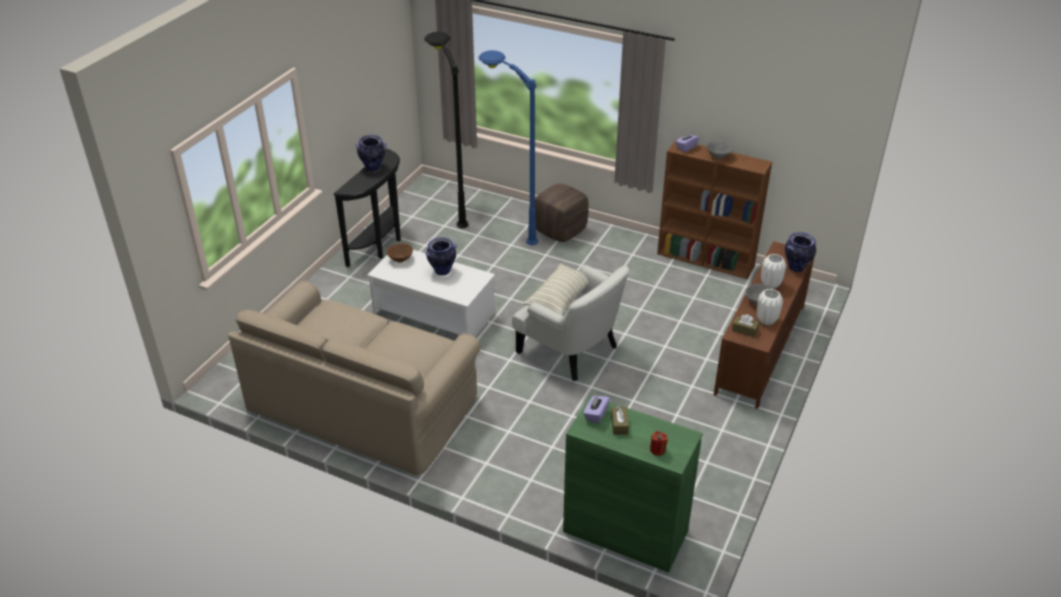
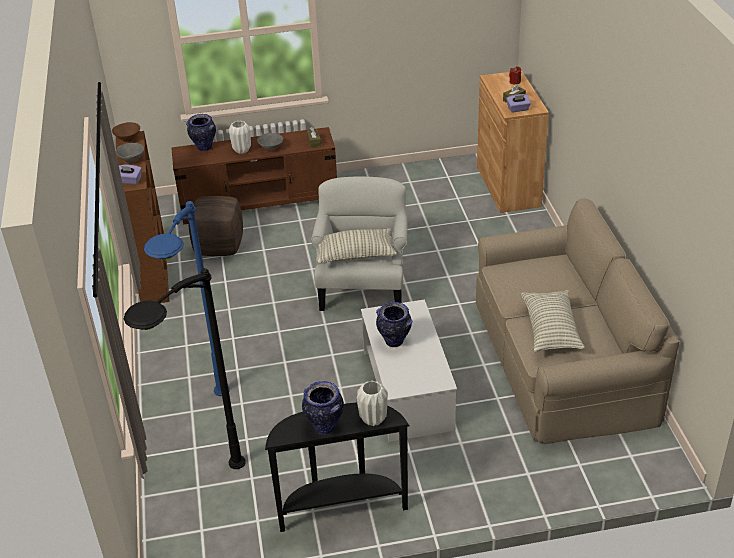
camera: 125 degrees left, 0 degrees up
brown bowl [387,243,413,262] -> brown bowl moved to [112,122,140,142]
brown ottoman [535,184,589,242] -> brown ottoman moved to [188,196,243,256]
green cabinet [563,396,702,573] -> brown cabinet [477,70,549,213]
white vase [757,289,783,325] -> white vase moved to [357,381,388,426]
none -> pillow [521,290,585,352]

